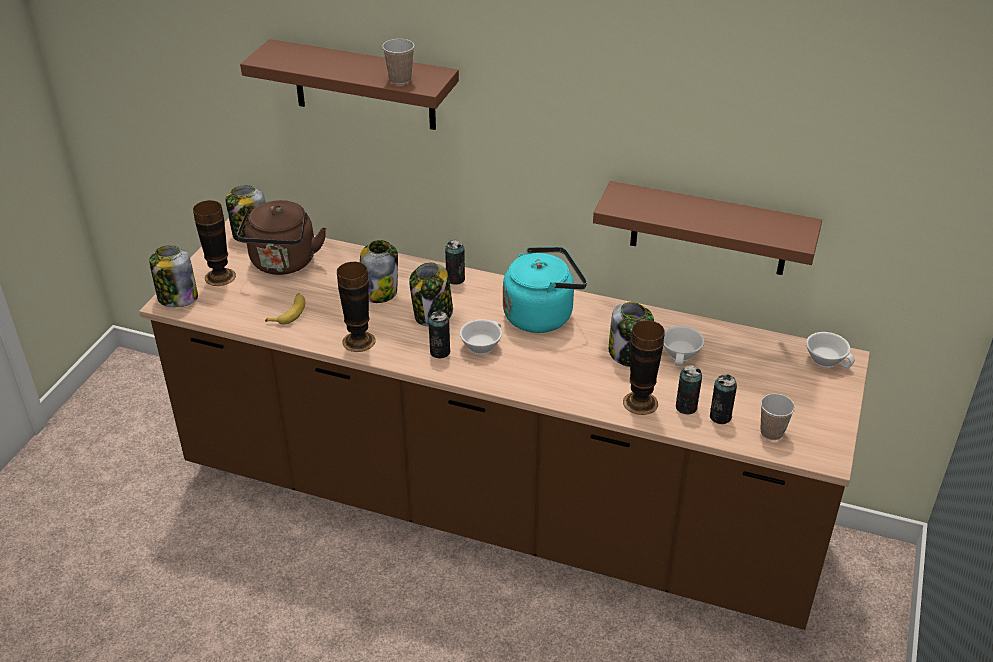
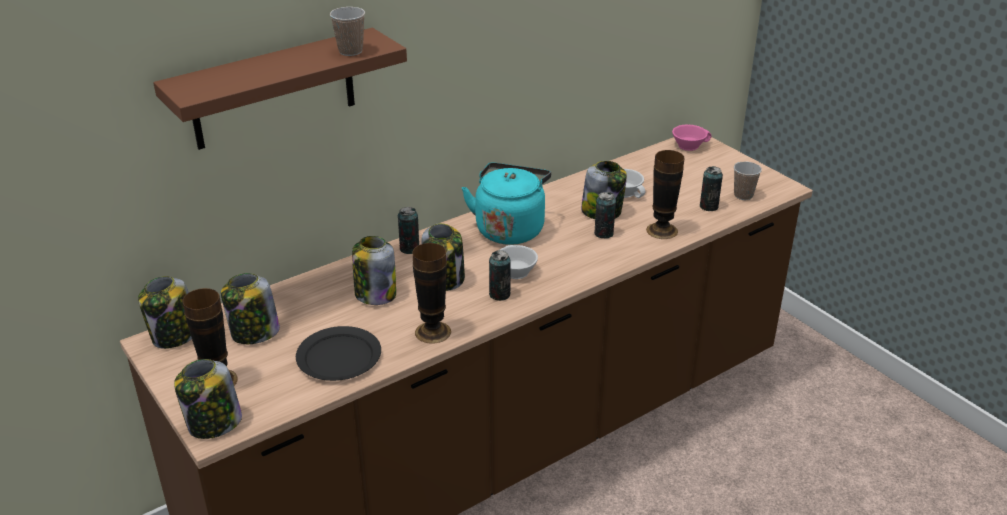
camera: 55 degrees left, 5 degrees down
brown kettle [237,200,326,275] -> jar [221,273,280,344]
banana [265,293,306,324] -> black plate [296,326,381,381]
brown shelf [593,181,822,275] -> none
can [676,365,702,415] -> can moved to [594,192,616,238]
white cup [806,332,855,368] -> pink cup [672,124,712,151]

